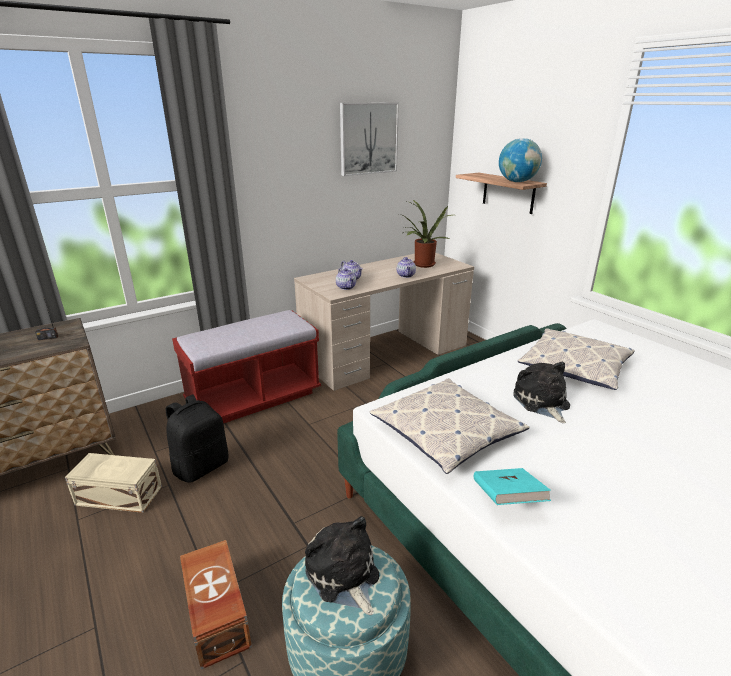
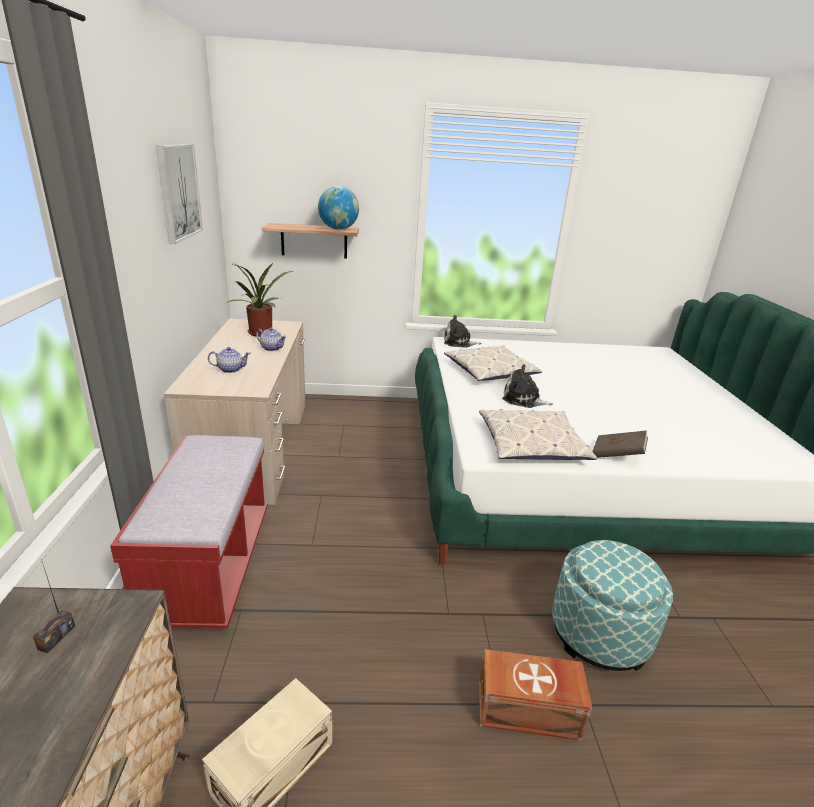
camera: 60 degrees left, 0 degrees up
black backpack [166,395,228,483] -> none
plush toy [305,516,379,615] -> plush toy moved to [444,315,482,348]
teapot [336,268,356,290] -> none
turquoise book [474,468,551,505] -> brown book [592,430,648,458]

